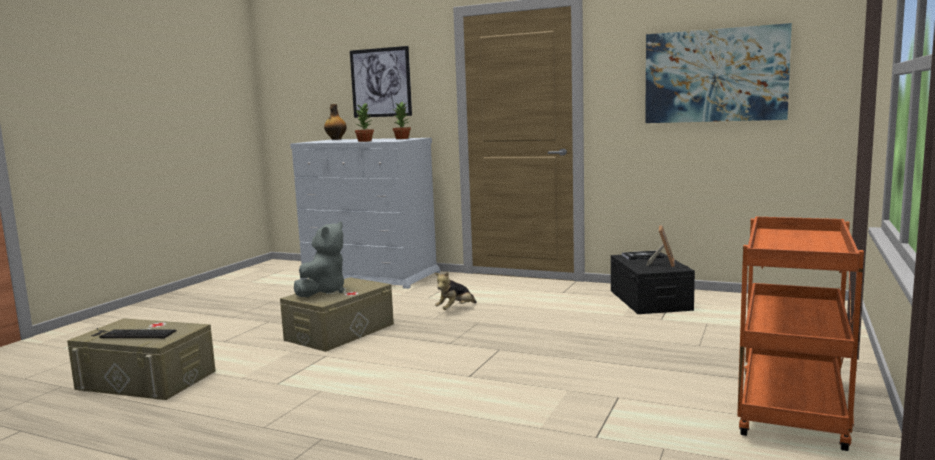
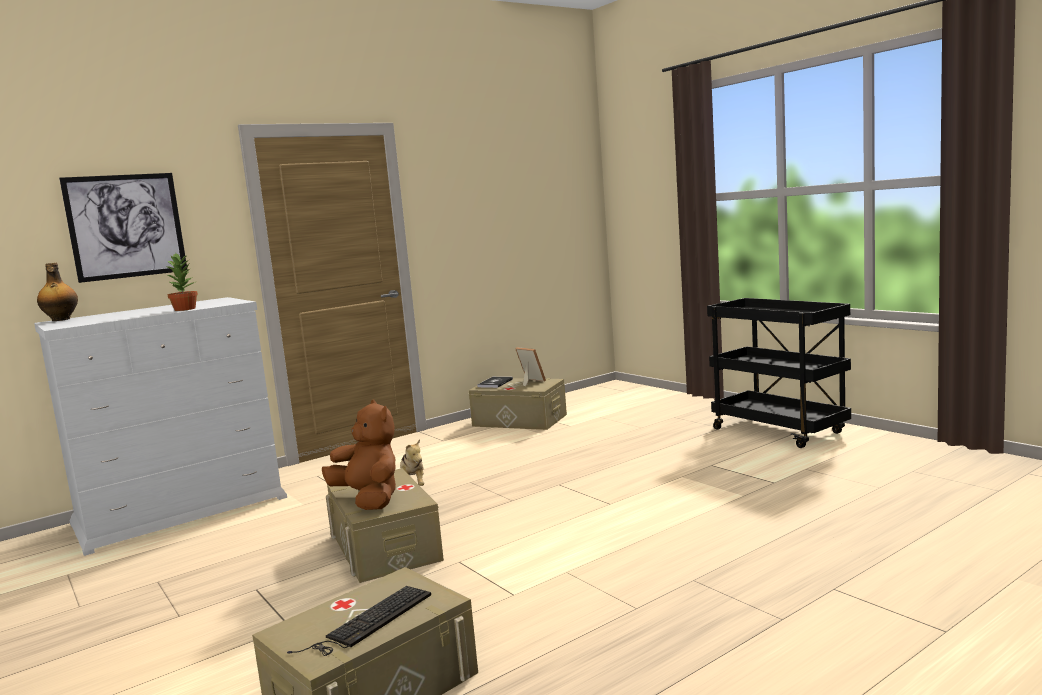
camera: 60 degrees left, 0 degrees up
grey plush toy [294,222,344,297] -> brown plush toy [322,400,396,510]
potted plant [393,101,411,139] -> none
black storage box [611,252,695,314] -> beige storage box [469,378,567,430]
picture [645,23,792,123] -> none
orange cart [737,217,864,451] -> black cart [707,298,851,448]

